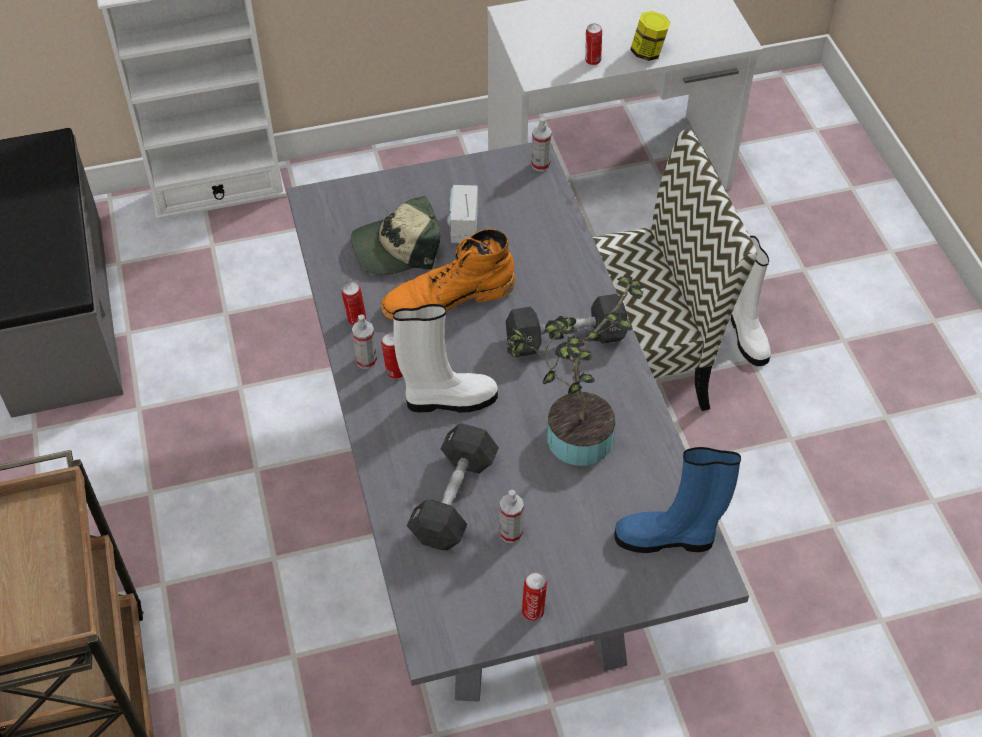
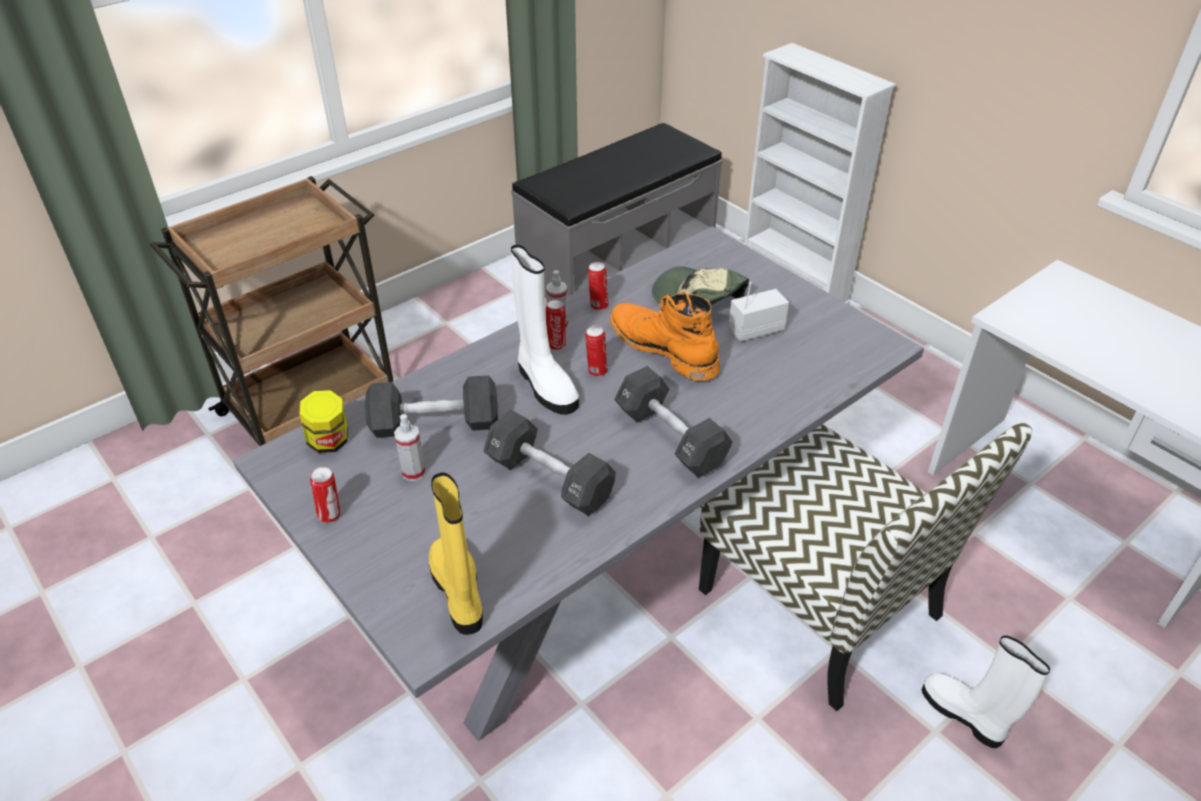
camera: 65 degrees right, 10 degrees down
potted plant [506,275,645,466] -> black dumbbell [483,410,616,516]
spray bottle [531,117,552,171] -> none
can [585,24,602,65] -> can moved to [585,326,608,377]
blue boot [614,447,741,553] -> yellow boot [429,472,483,635]
jar [630,11,670,61] -> jar moved to [300,390,348,453]
white boot [731,236,771,366] -> white boot turned 90 degrees clockwise [922,635,1050,748]

